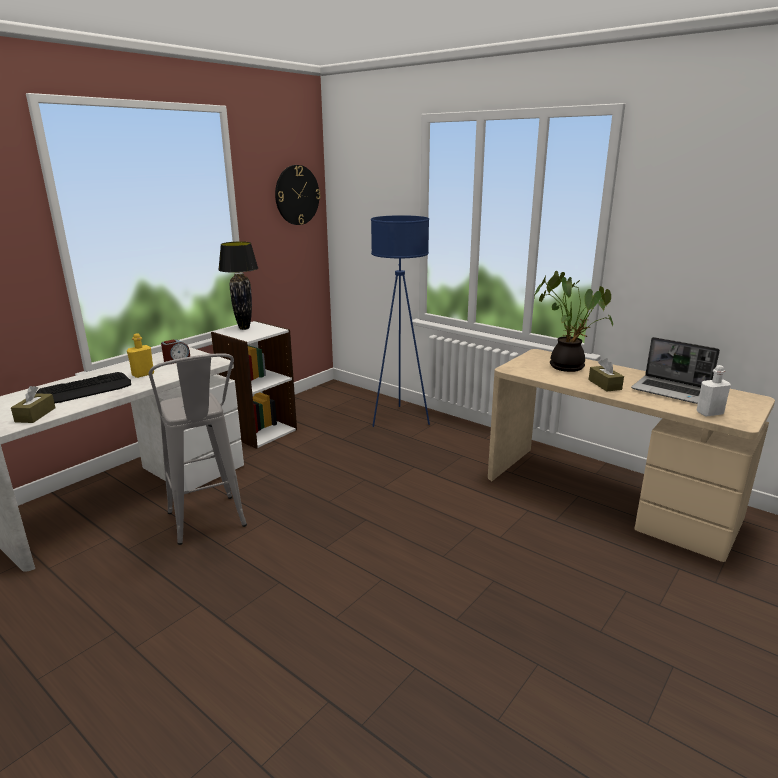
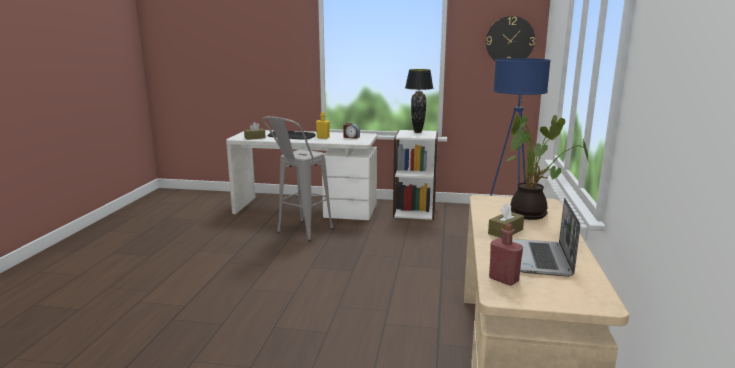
camera: 60 degrees right, 5 degrees down
white bottle [697,365,731,417] -> red bottle [489,223,523,286]

